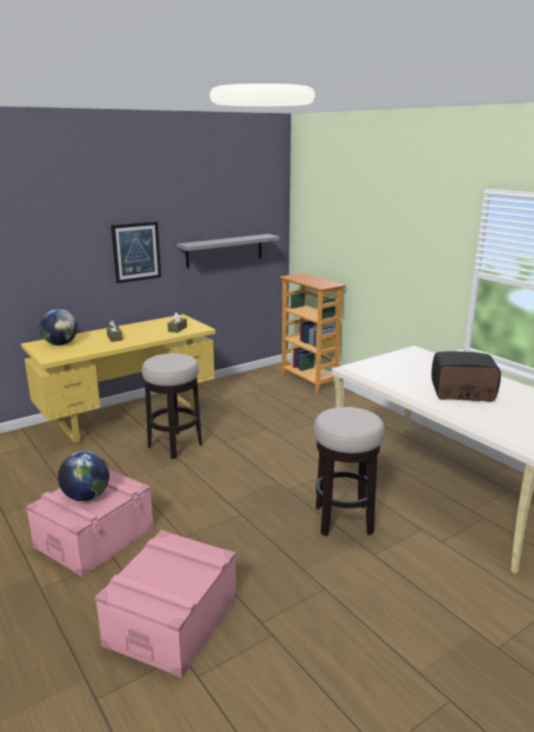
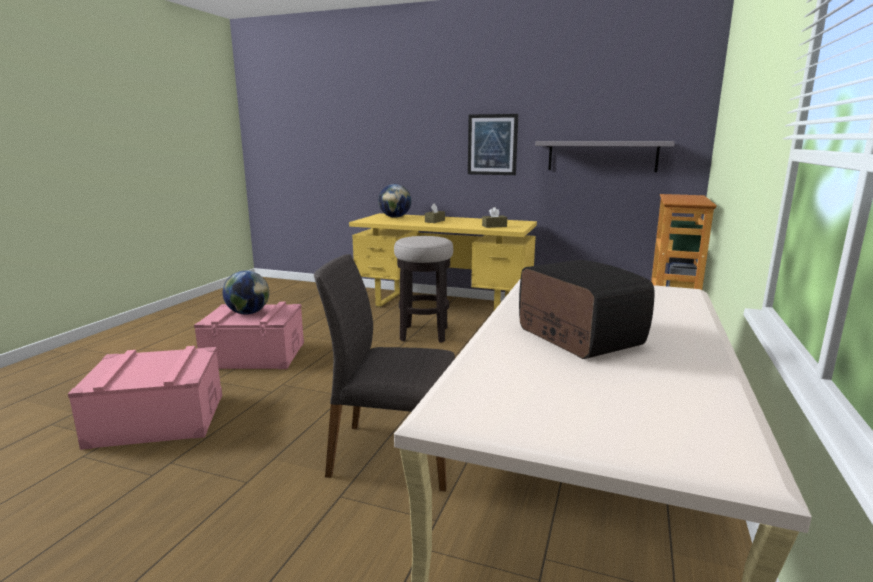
camera: 55 degrees right, 5 degrees down
stool [313,407,385,536] -> grey chair [314,254,455,491]

